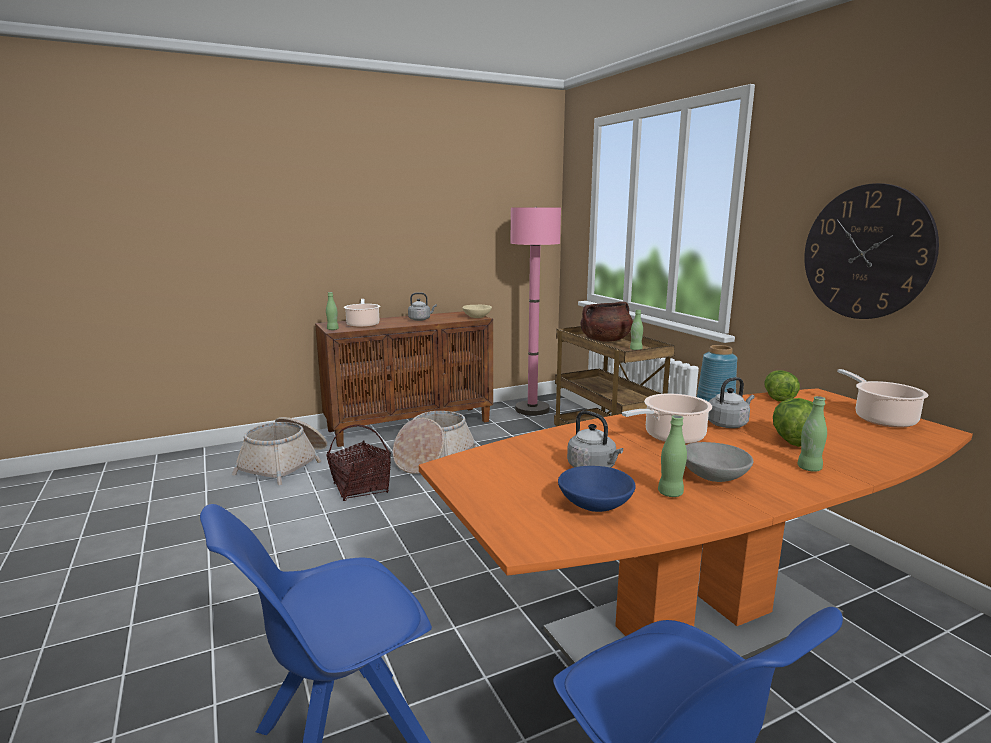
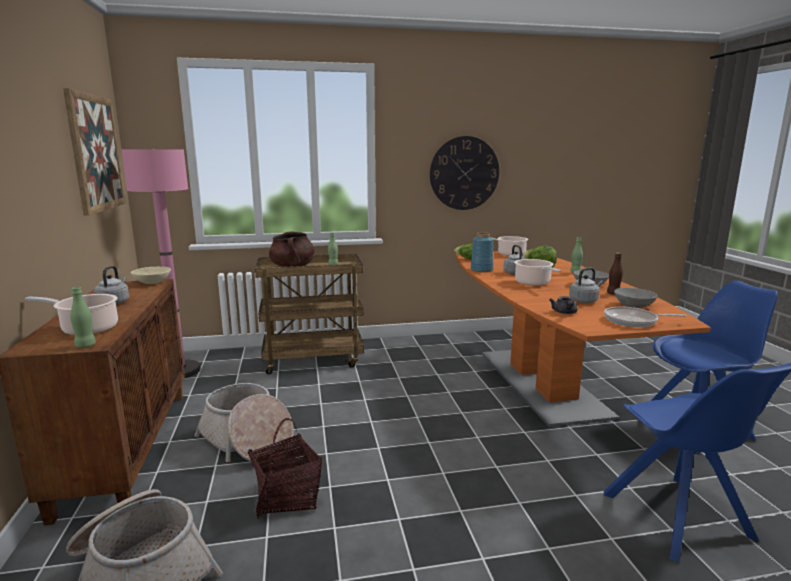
camera: 75 degrees left, 0 degrees up
blue bowl [558,466,636,512] -> grey bowl [614,288,658,308]
green bottle [658,415,687,497] -> brown bottle [607,253,623,295]
none -> picture [63,88,126,216]
none -> grey teapot [549,296,578,314]
none -> frying pan [604,307,686,327]

